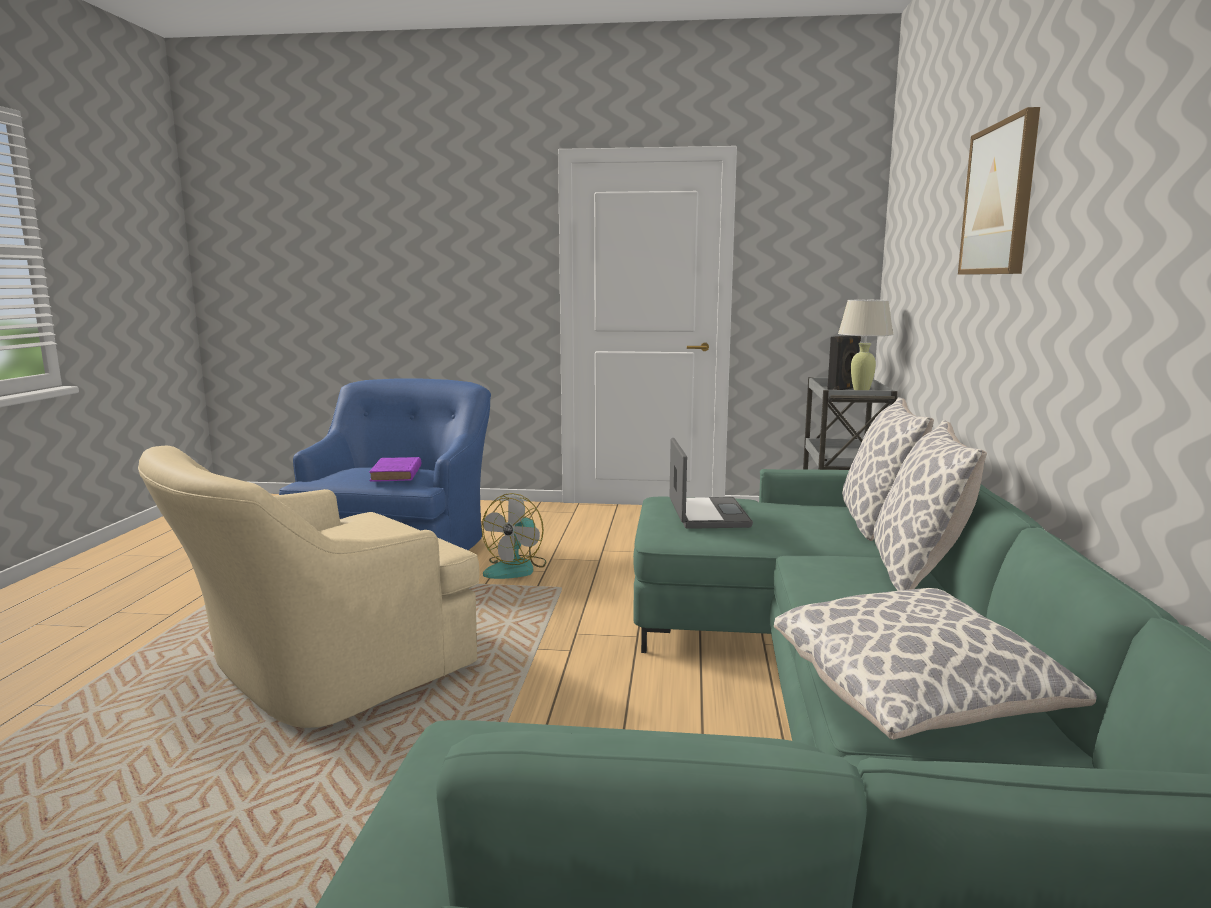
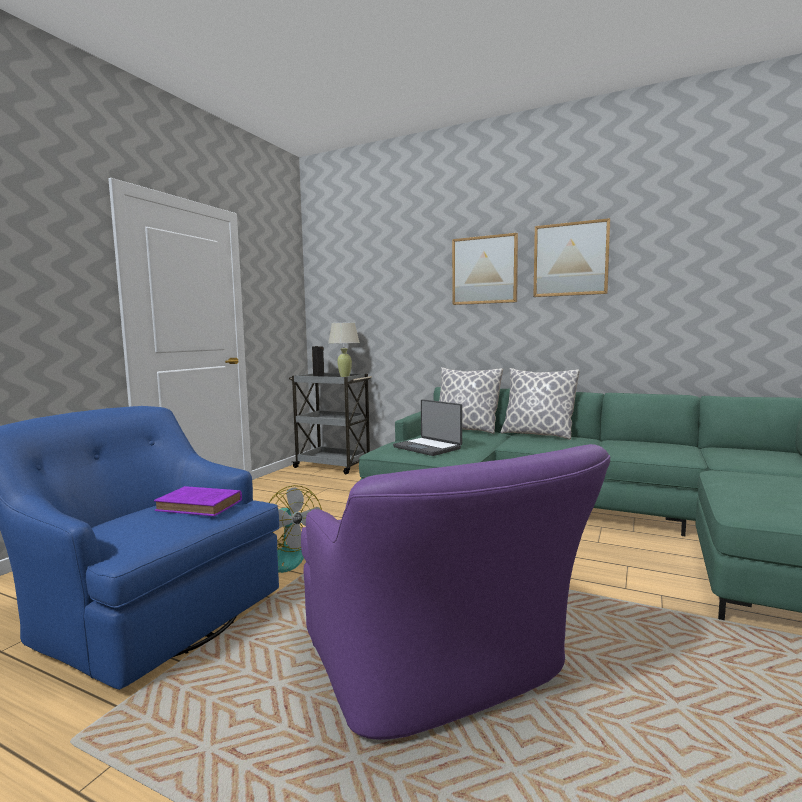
camera: 70 degrees left, 5 degrees down
beige armchair [138,445,479,728] -> purple armchair [301,444,610,740]
laptop [669,438,753,529] -> laptop turned 150 degrees counterclockwise [393,399,462,456]
pillow [774,588,1097,740] -> none
none -> picture [533,218,610,297]

